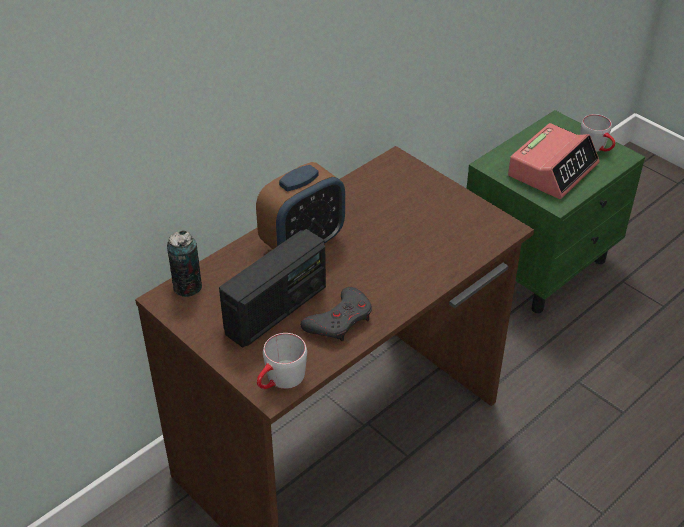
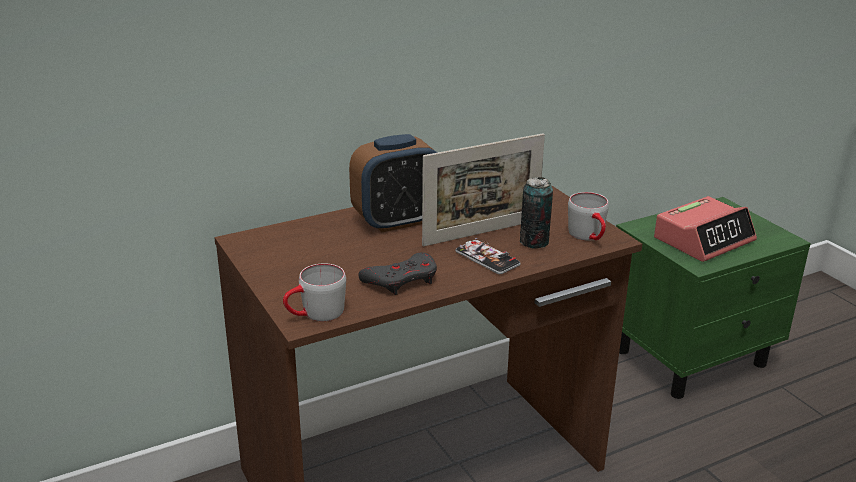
camera: 15 degrees right, 15 degrees down
can [167,231,202,297] -> can moved to [520,177,553,249]
radio [219,229,326,348] -> none
grey mug [580,114,616,152] -> grey mug moved to [568,192,609,241]
none -> picture frame [422,133,545,247]
none -> phone [455,238,521,274]

